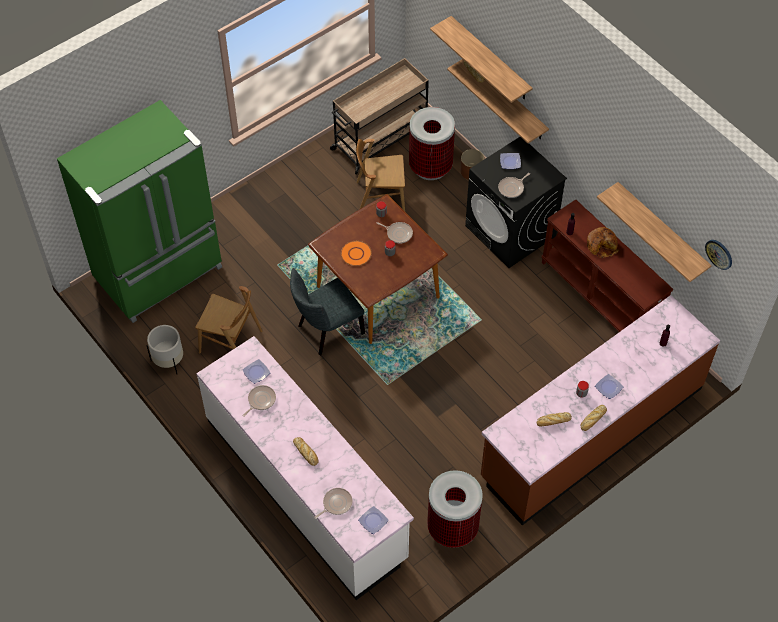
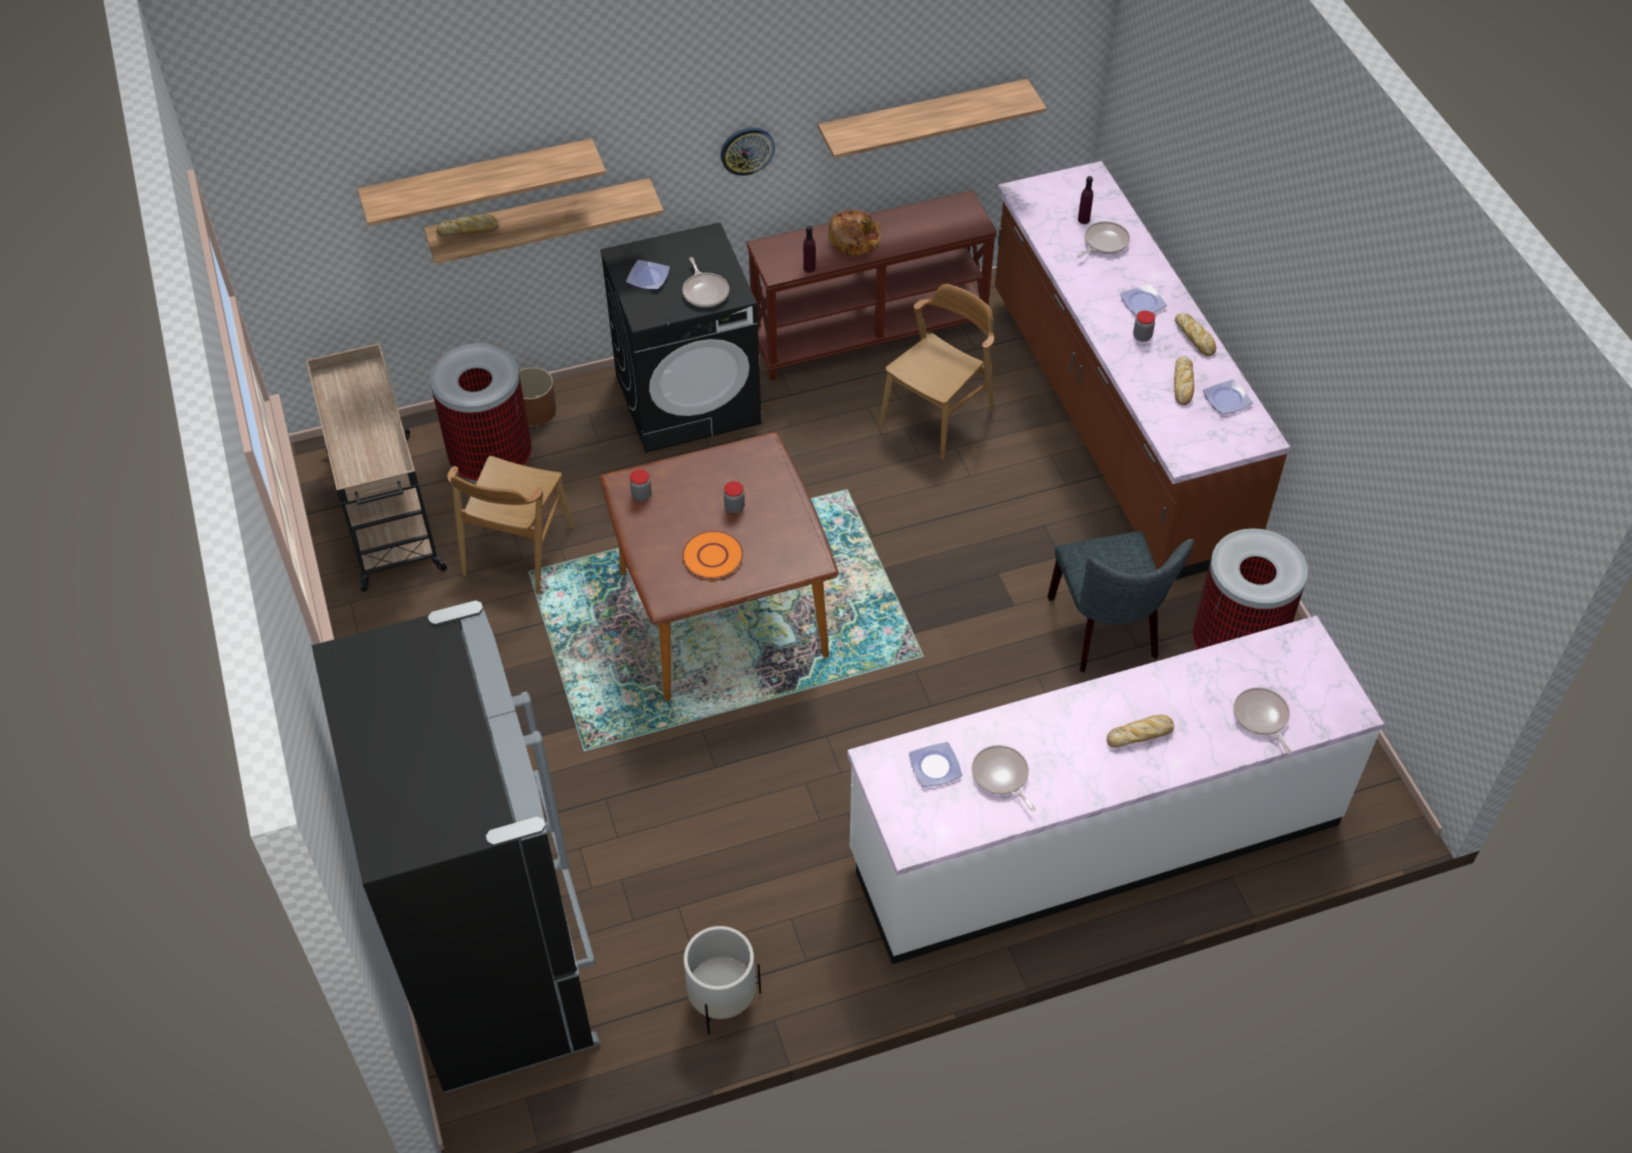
camera: 70 degrees left, 5 degrees down
green fridge [57,100,222,323] -> black fridge [311,600,600,1093]
brown chair [195,286,262,353] -> brown chair moved to [880,284,994,459]
grey chair [290,268,365,355] -> grey chair moved to [1048,531,1194,672]
plate [358,506,389,534] -> plate moved to [1203,379,1253,414]
frying pan [376,222,413,243] -> frying pan moved to [1077,221,1130,258]
wall clock [705,240,732,270] -> wall clock moved to [721,127,775,176]

